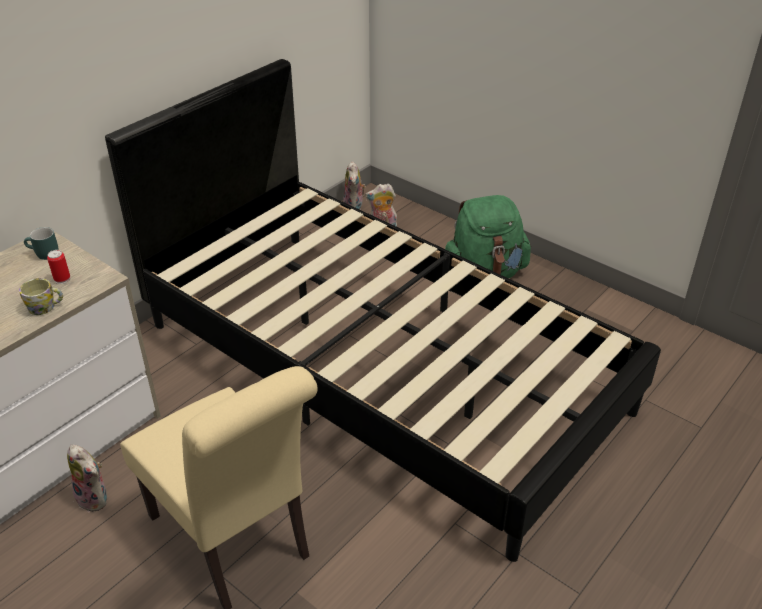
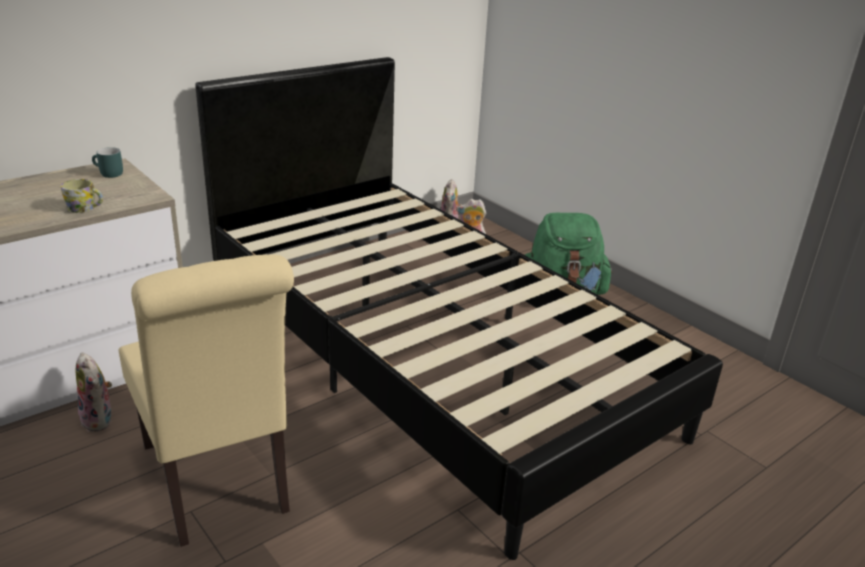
camera: 10 degrees right, 10 degrees down
can [47,250,70,284] -> none

